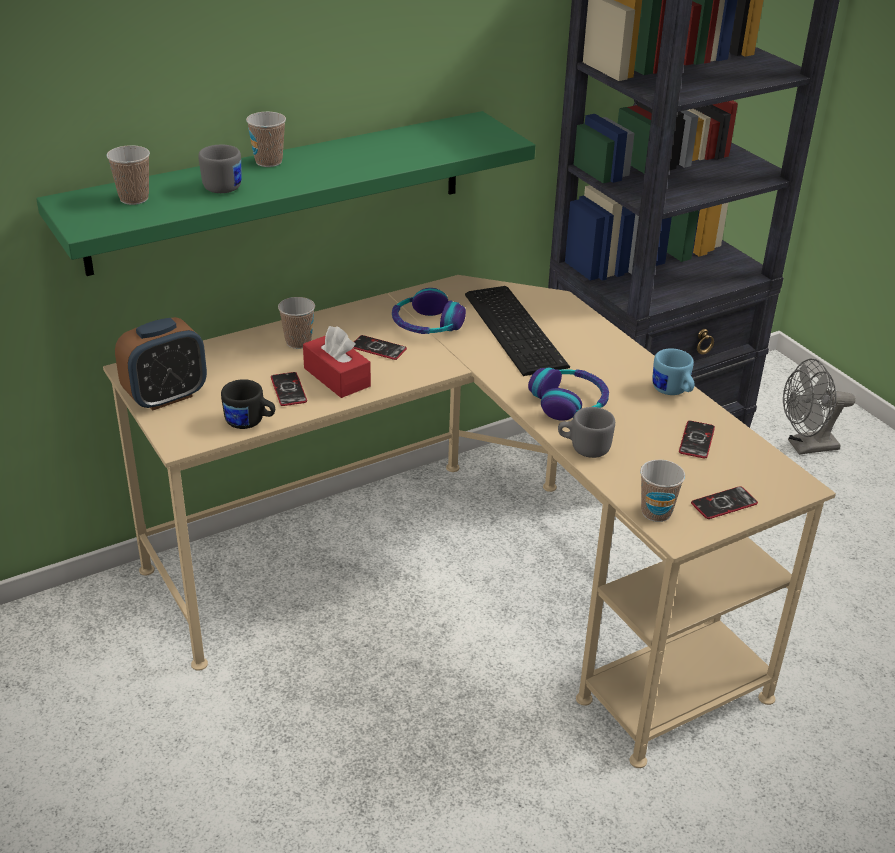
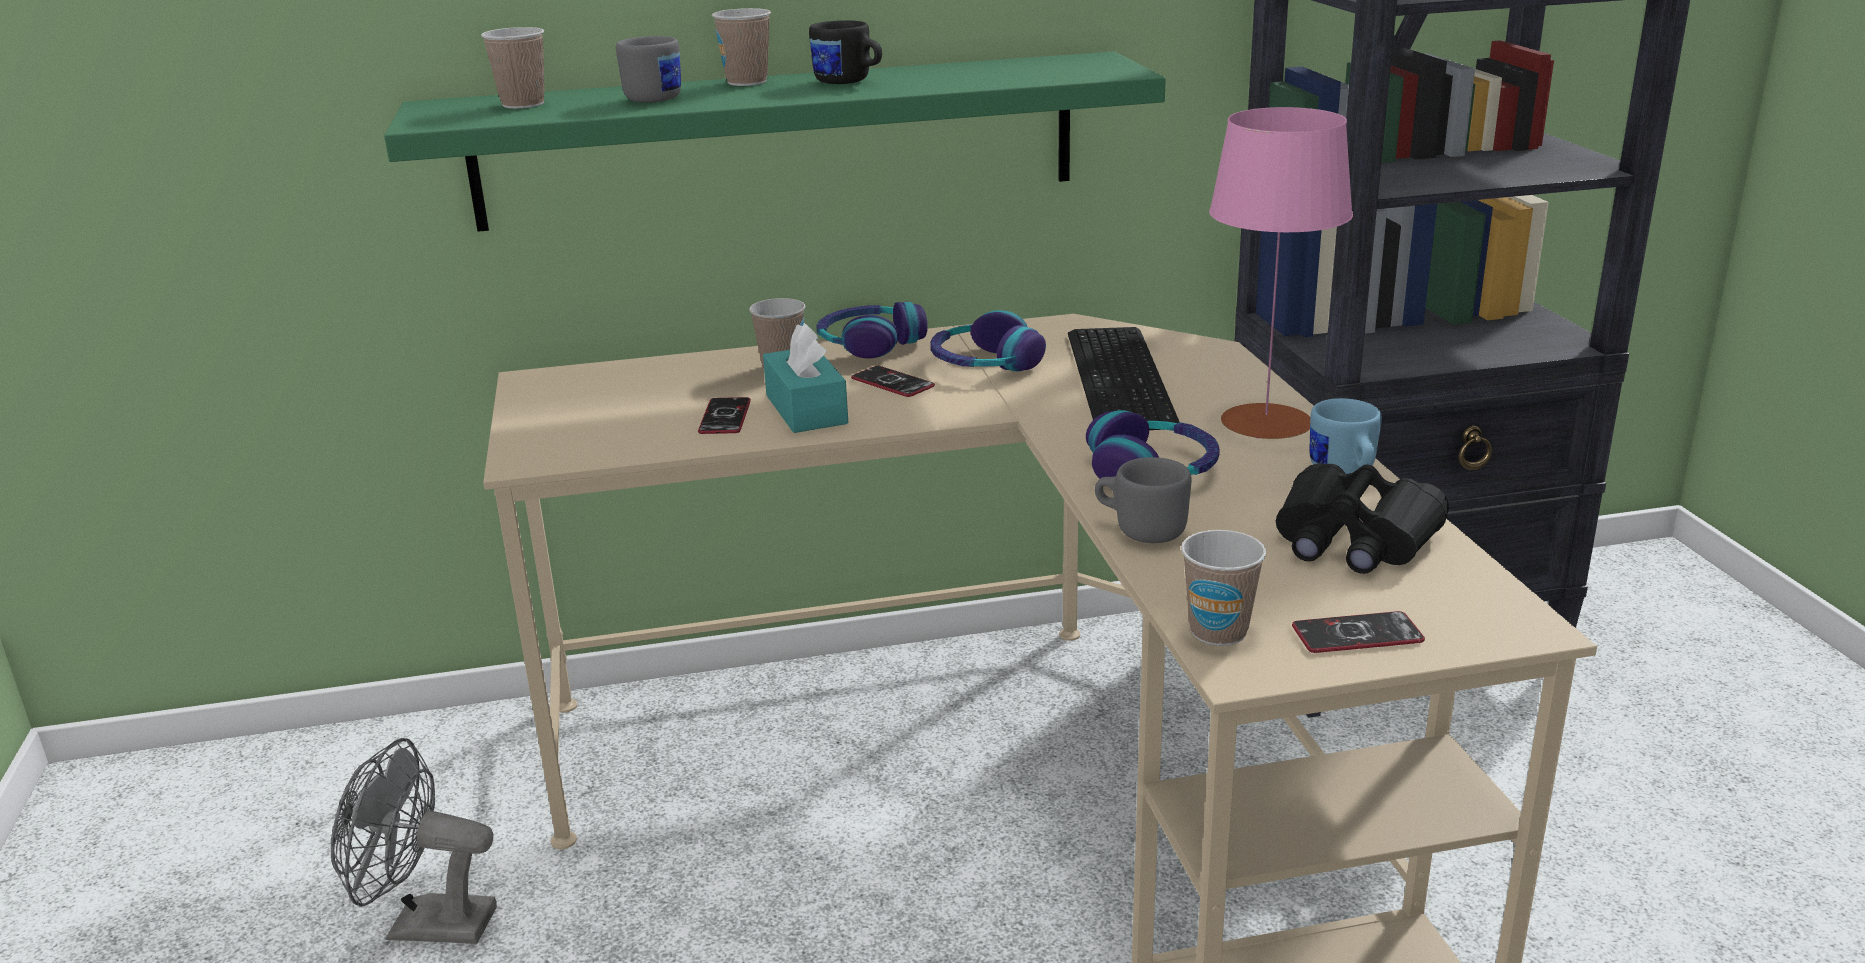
camera: 20 degrees right, 10 degrees down
alarm clock [115,317,207,411] -> none
black mug [221,379,275,429] -> black mug moved to [809,20,882,84]
red tissue box [303,326,371,398] -> turquoise tissue box [763,323,848,433]
phone [679,421,715,459] -> black binoculars [1276,463,1449,574]
grey fan [783,358,856,455] -> grey fan moved to [331,738,497,944]
none -> headphones [816,302,928,358]
none -> pink table lamp [1209,107,1353,439]

